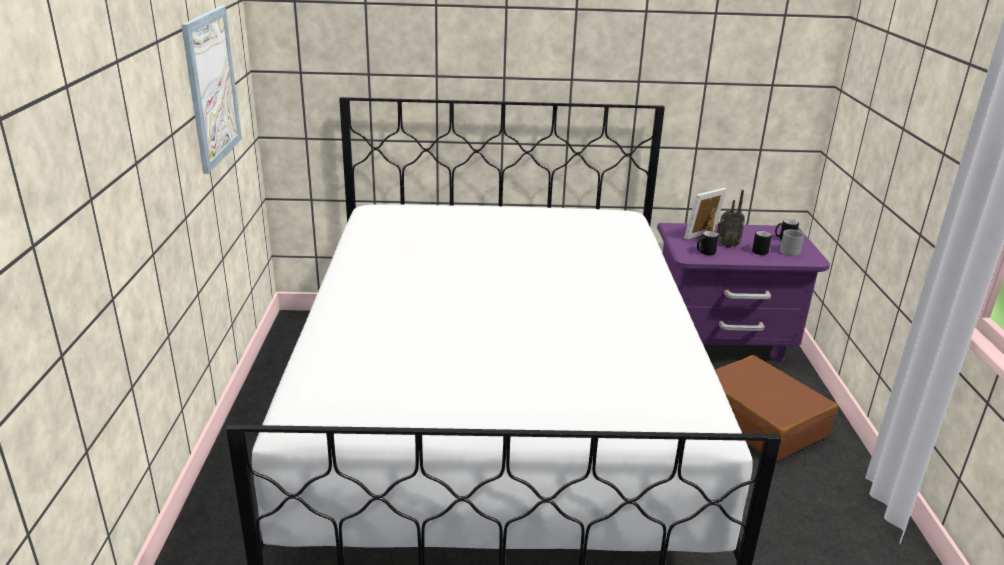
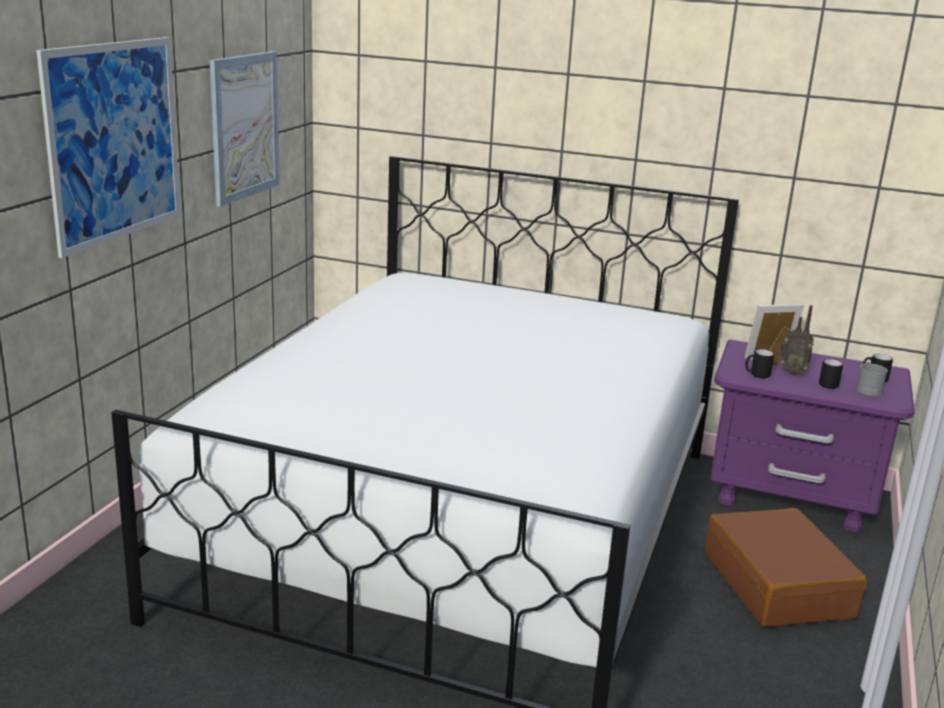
camera: 20 degrees right, 5 degrees down
none -> picture [36,37,180,258]

